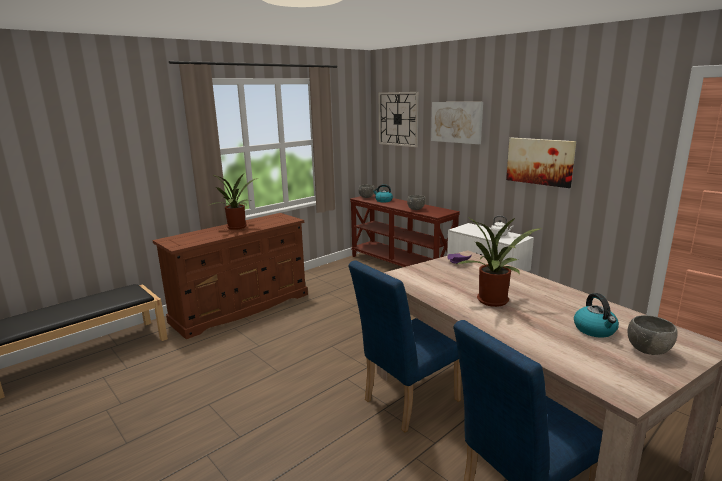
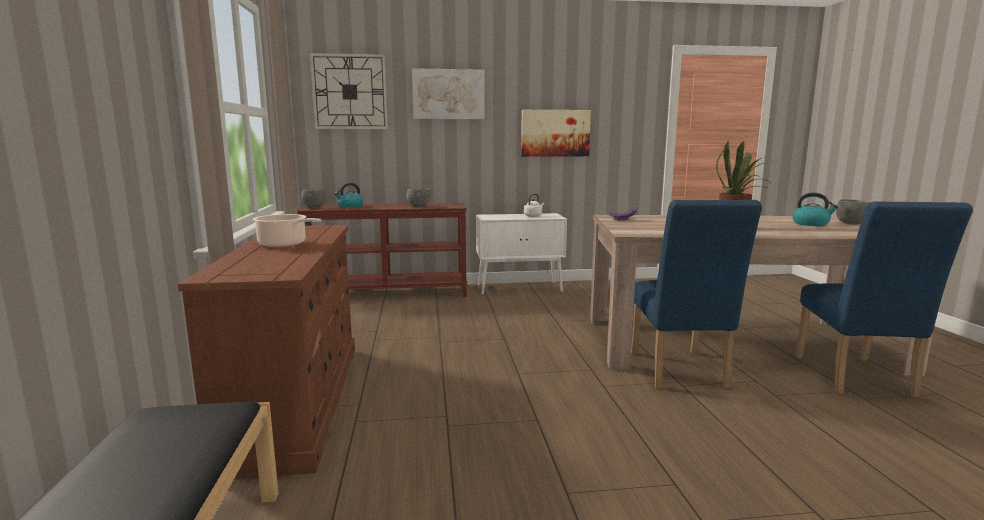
camera: 55 degrees left, 5 degrees down
potted plant [210,174,258,230] -> cooking pot [252,214,321,247]

